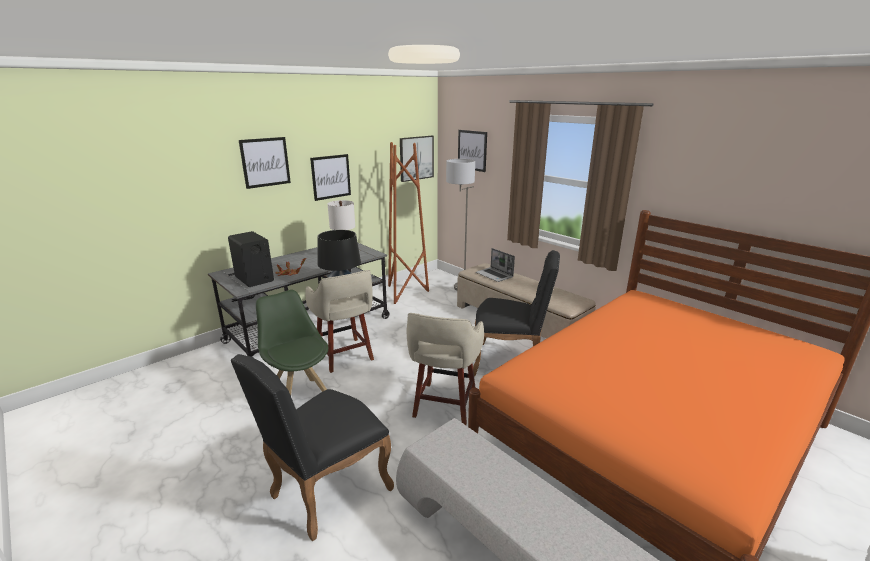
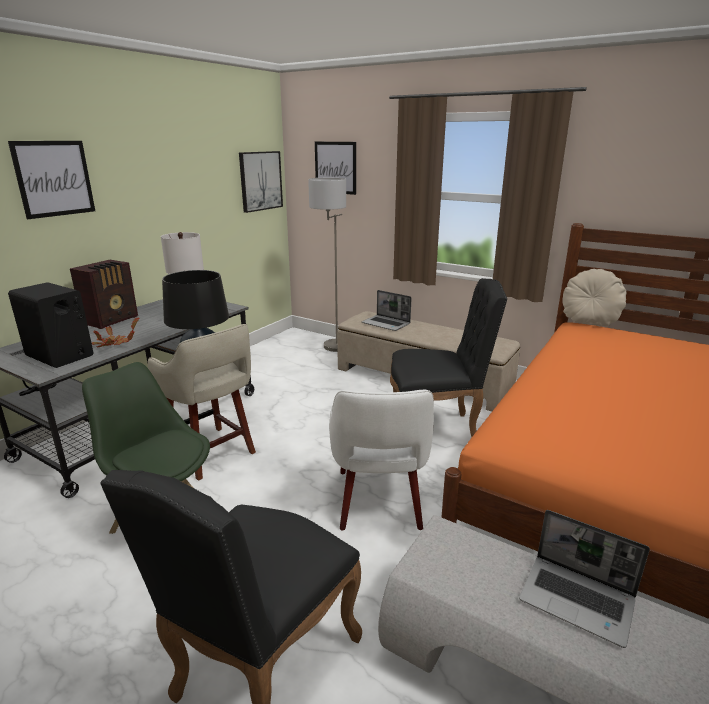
camera: 15 degrees left, 0 degrees up
picture [310,154,351,201] -> none
brown clothes rack [388,142,429,304] -> none
beige stool [407,313,484,425] -> white armchair [329,390,434,531]
none -> radio [70,260,138,329]
none -> laptop [519,510,650,648]
none -> beige pillow [562,269,626,327]

